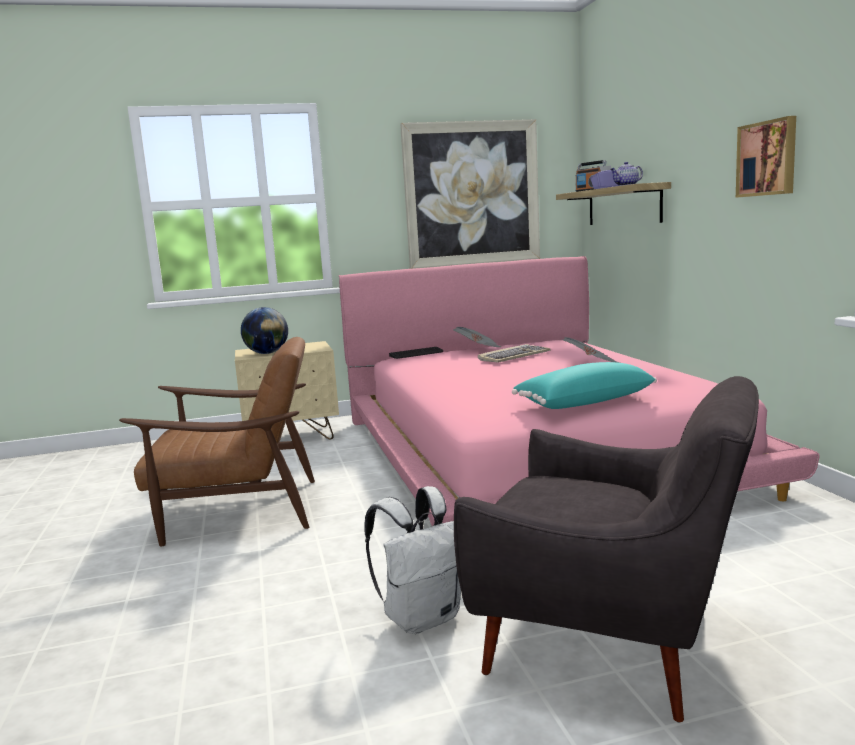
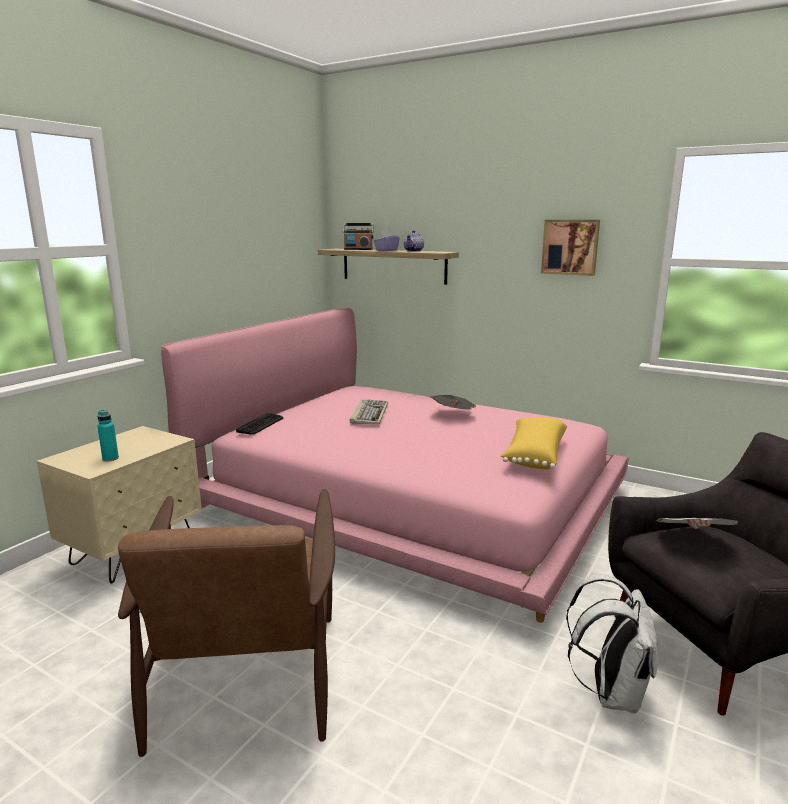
camera: 45 degrees left, 5 degrees up
brown armchair [119,337,315,546] -> brown armchair turned 135 degrees clockwise [118,489,335,757]
globe [241,307,288,354] -> turquoise bottle [97,410,119,461]
picture [400,119,540,269] -> none
newspaper [453,327,501,347] -> newspaper moved to [656,518,739,529]
turquoise pillow [512,362,657,409] -> yellow pillow [501,417,567,469]

